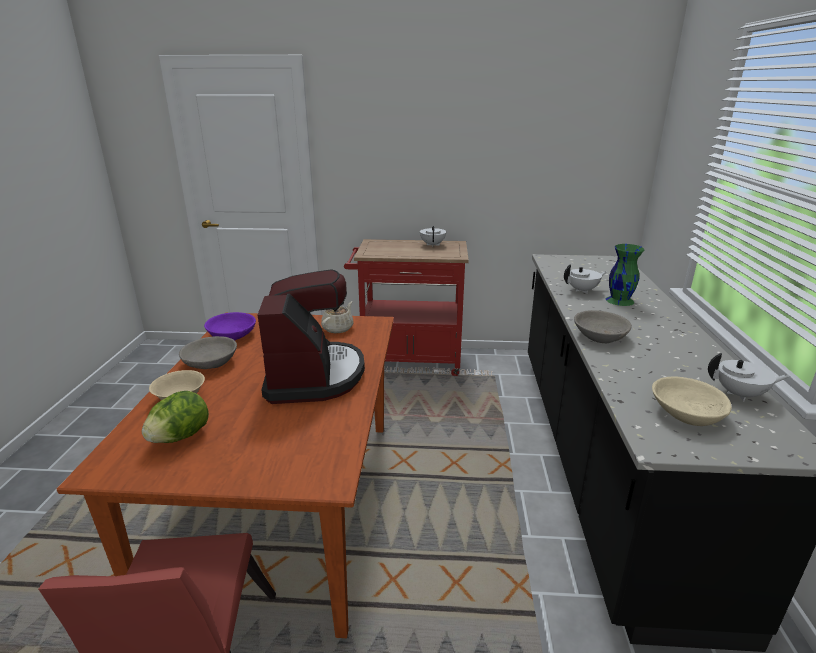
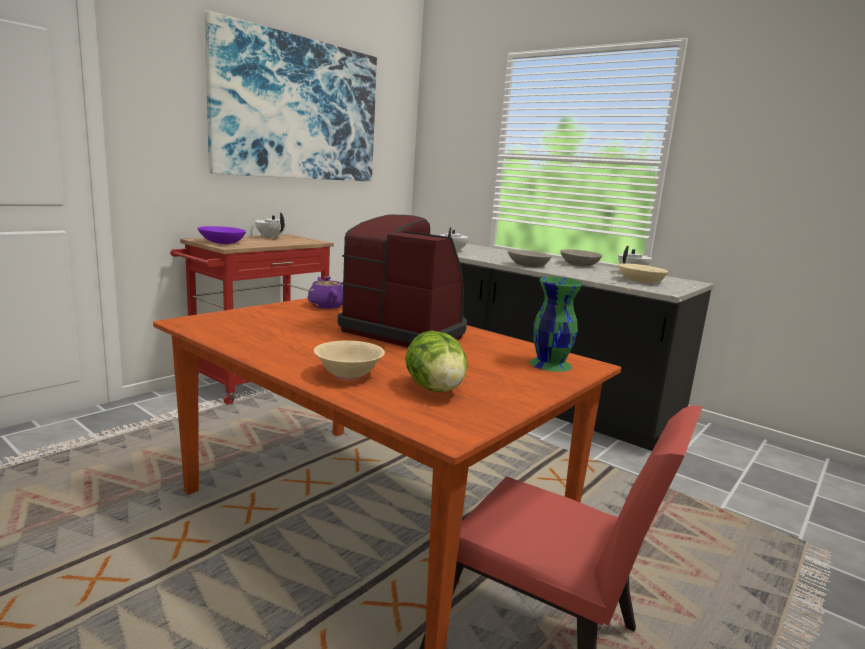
camera: 55 degrees left, 10 degrees down
grey bowl [179,336,237,369] -> grey bowl moved to [560,249,602,266]
purple bowl [204,312,256,340] -> purple bowl moved to [197,226,246,244]
beige teapot [321,301,353,333] -> purple teapot [308,277,343,309]
green vase [606,244,644,306] -> green vase moved to [529,277,583,372]
none -> picture [204,11,377,182]

